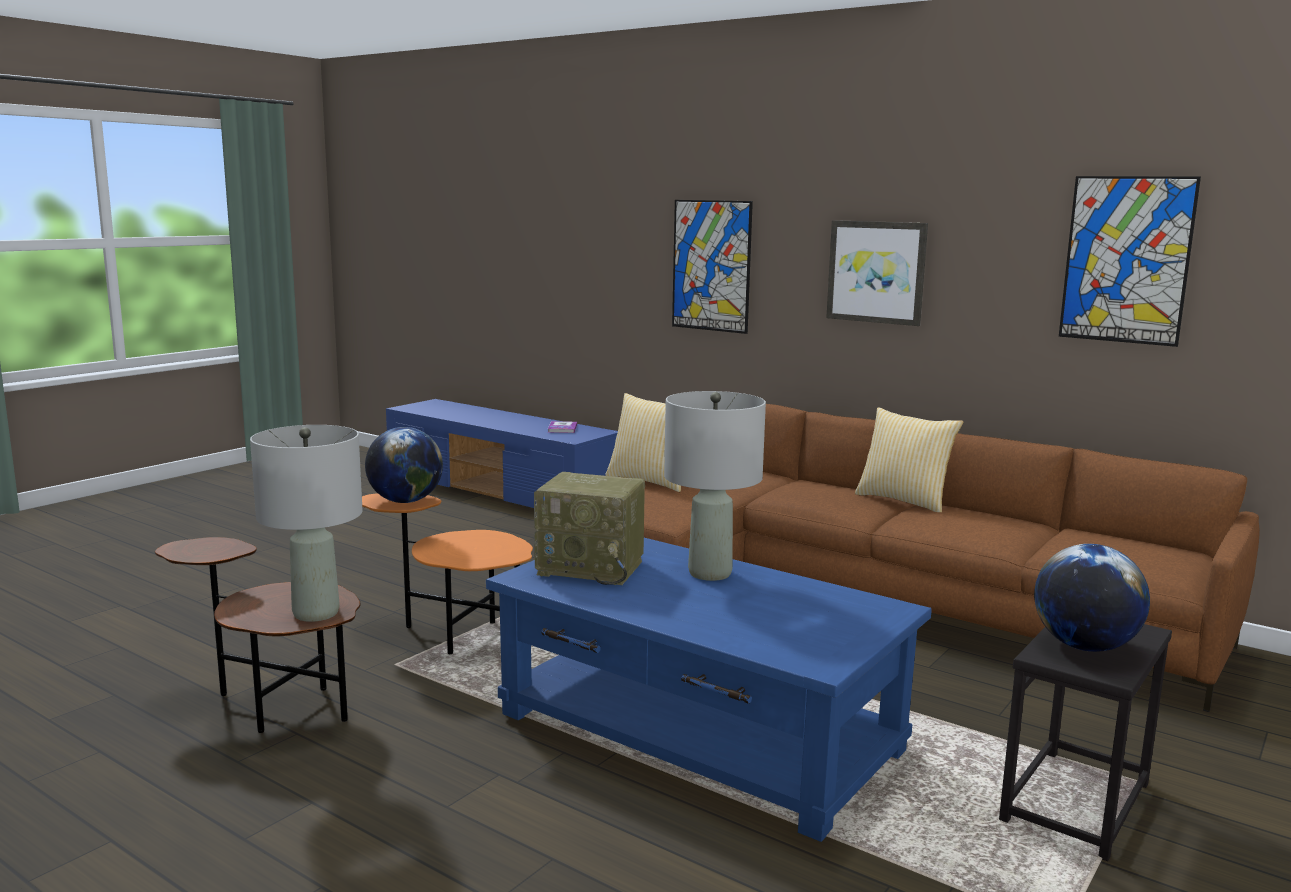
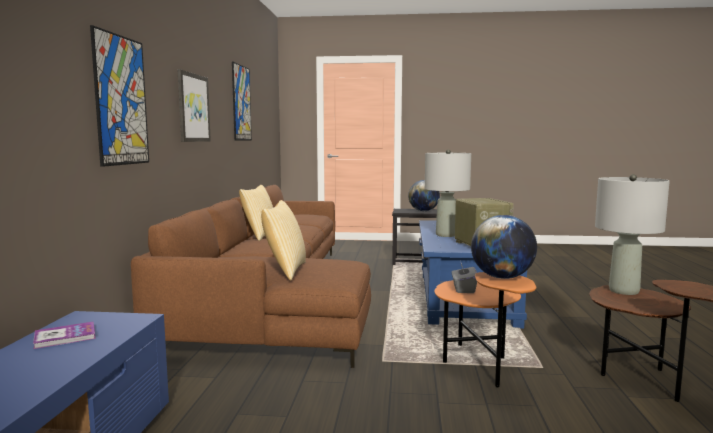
camera: 120 degrees left, 5 degrees down
none -> grey tissue box [452,263,477,293]

